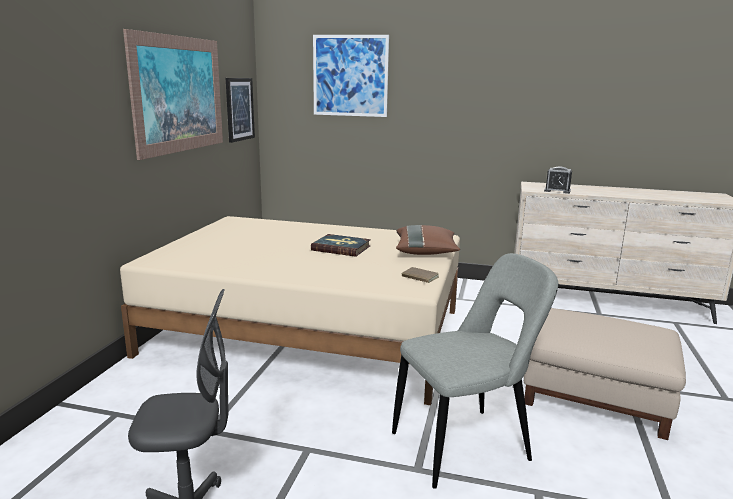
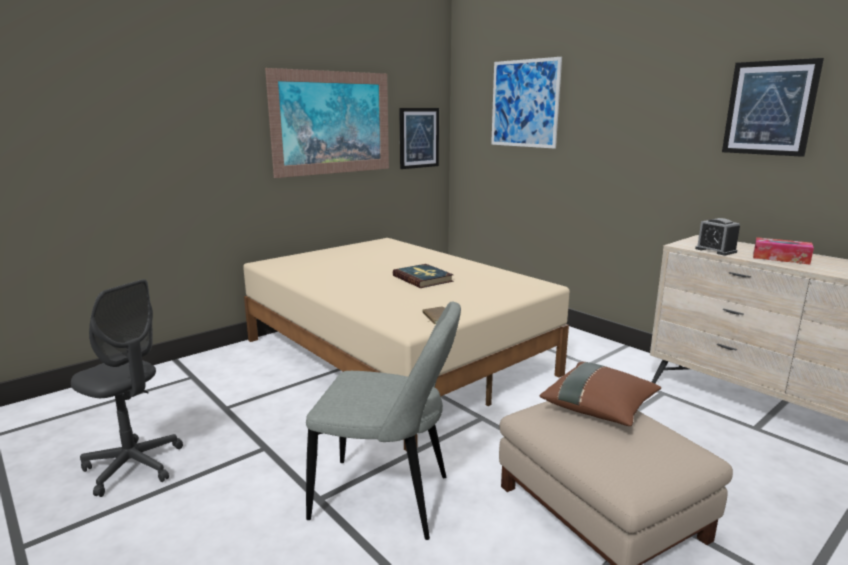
camera: 35 degrees right, 0 degrees up
brown pillow [396,225,460,255] -> brown pillow moved to [540,362,661,426]
none -> picture [722,58,824,157]
none -> tissue box [753,237,814,264]

